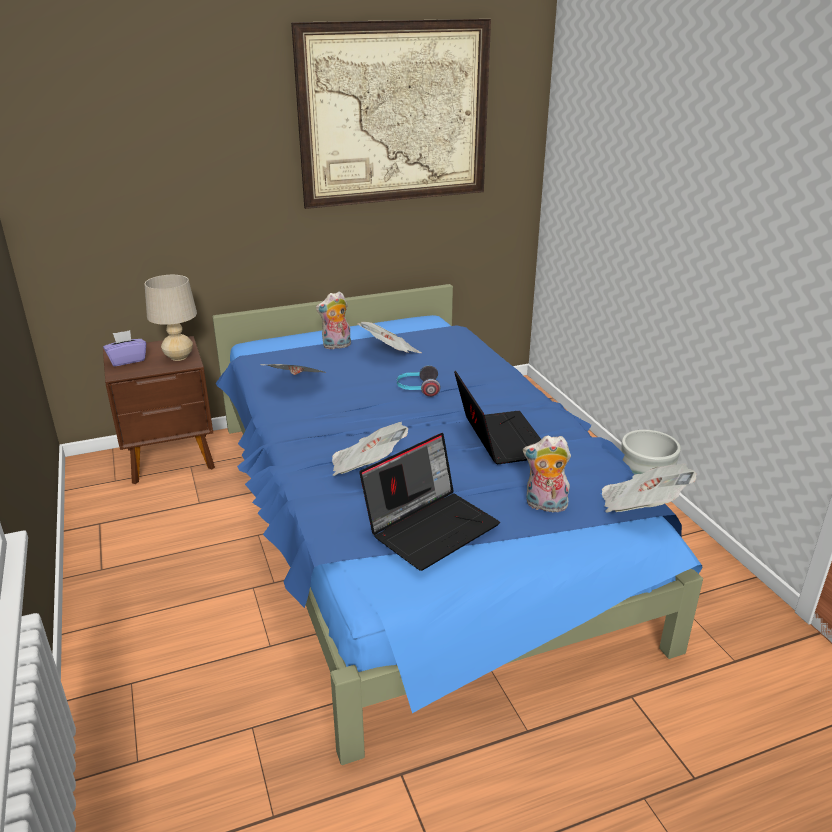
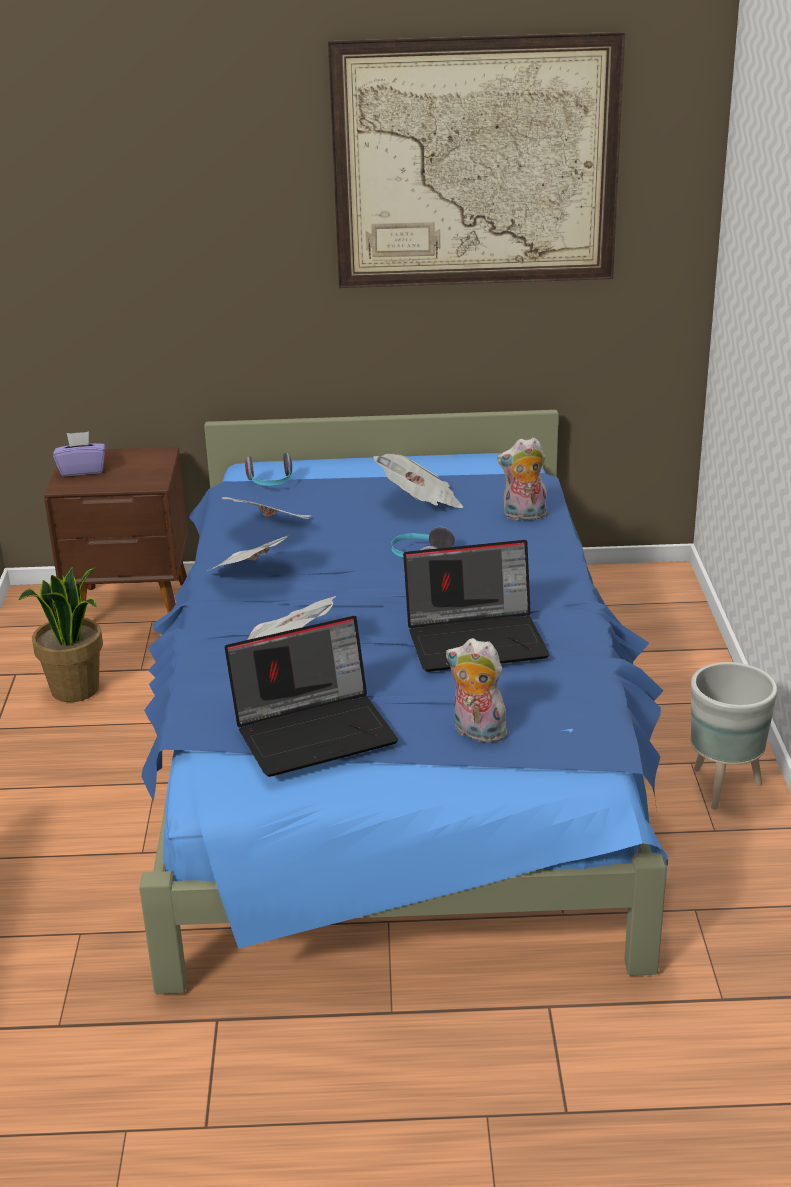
camera: 20 degrees right, 0 degrees up
beige table lamp [145,275,197,361] -> none
plush toy [316,291,351,349] -> plush toy moved to [497,438,547,520]
laptop [454,370,541,464] -> laptop turned 75 degrees clockwise [403,540,550,672]
newspaper [602,464,697,512] -> newspaper moved to [207,533,294,571]
none -> potted plant [18,567,103,702]
none -> headphones [245,453,292,486]

